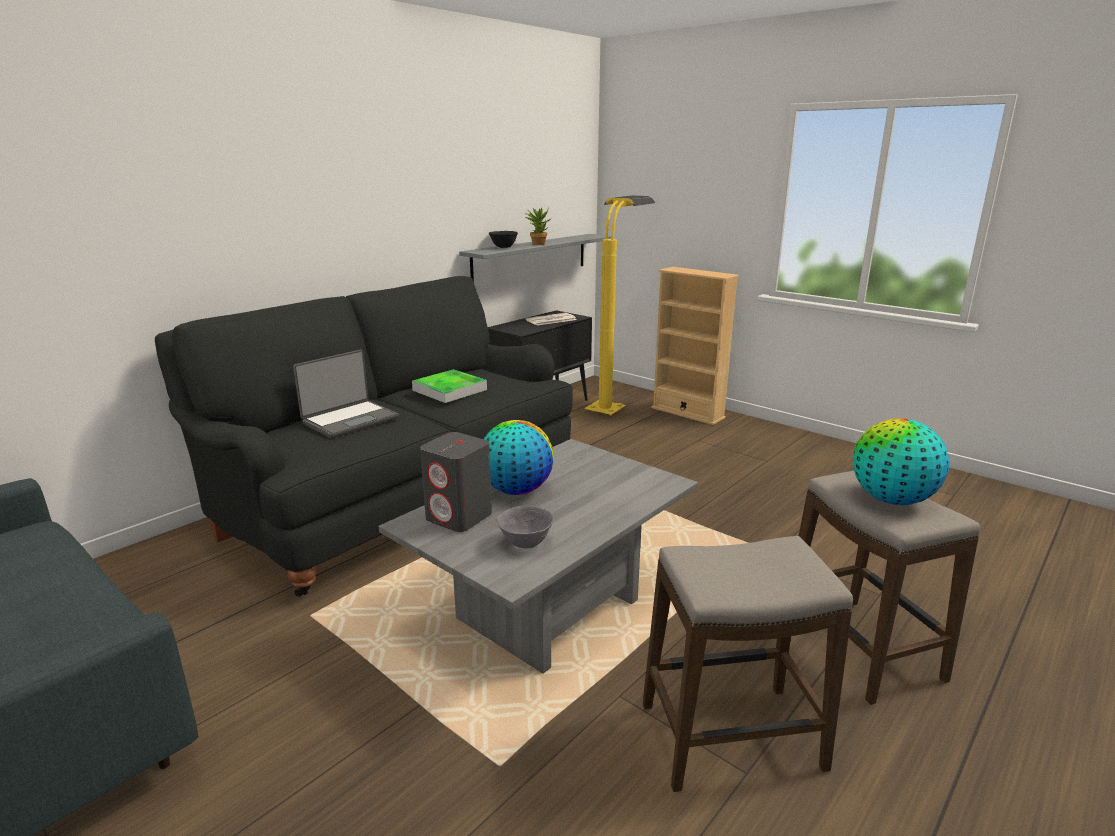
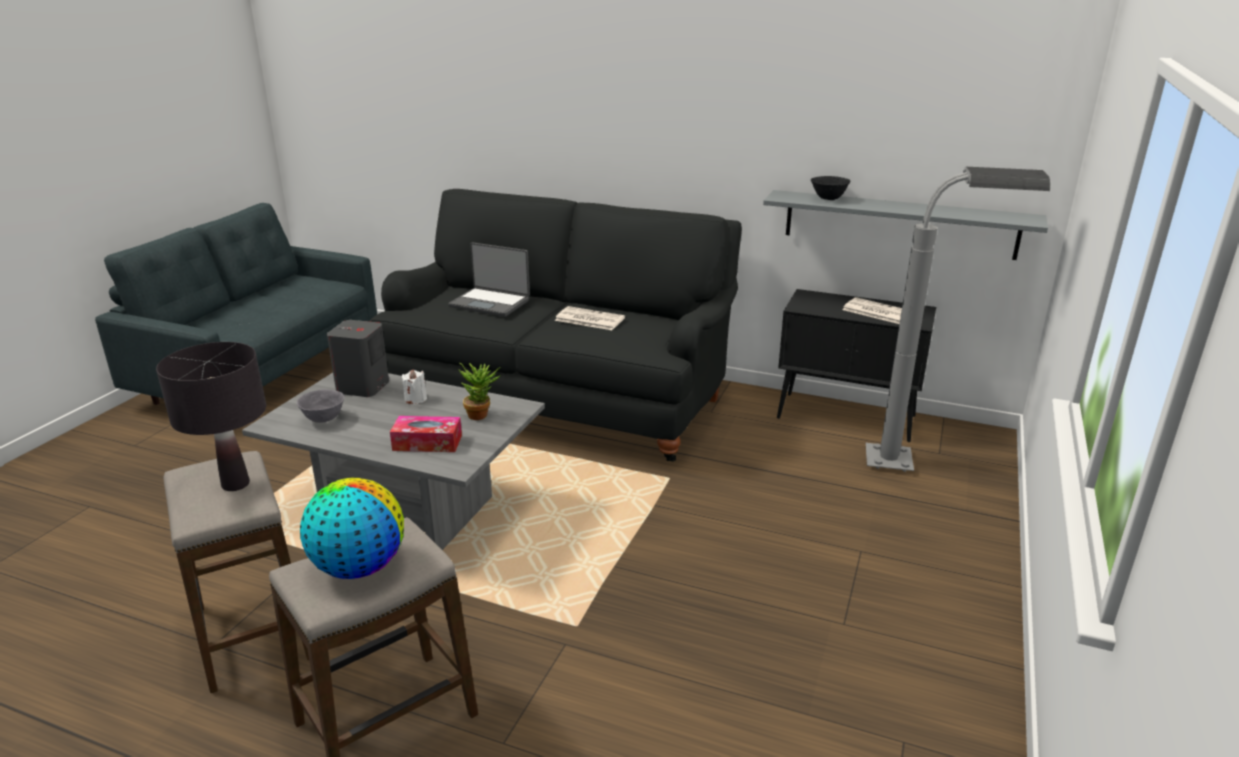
camera: 70 degrees right, 5 degrees up
tray [412,369,487,403] -> newspaper [554,306,625,330]
globe [484,420,554,495] -> white candle [402,369,427,404]
potted plant [525,207,550,245] -> potted plant moved to [458,363,501,420]
yellow floor lamp [584,195,655,416] -> grey floor lamp [866,167,1050,472]
beige bookcase [652,267,739,425] -> none
none -> black table lamp [156,342,266,491]
none -> tissue box [390,416,462,452]

